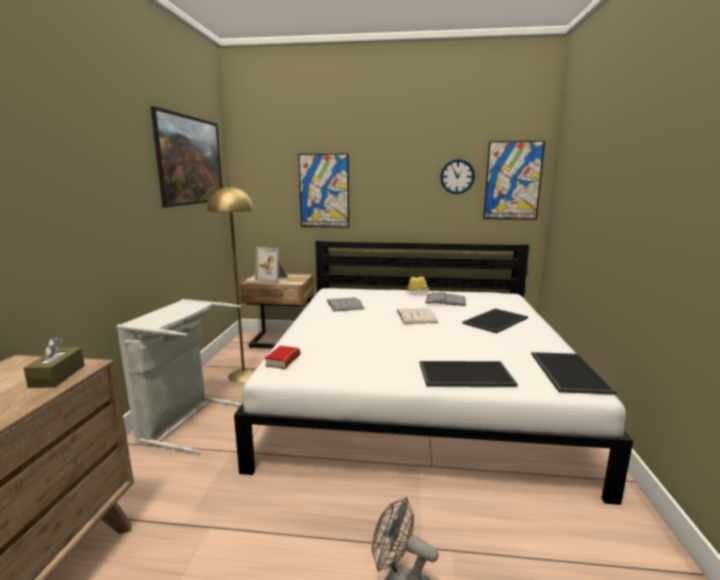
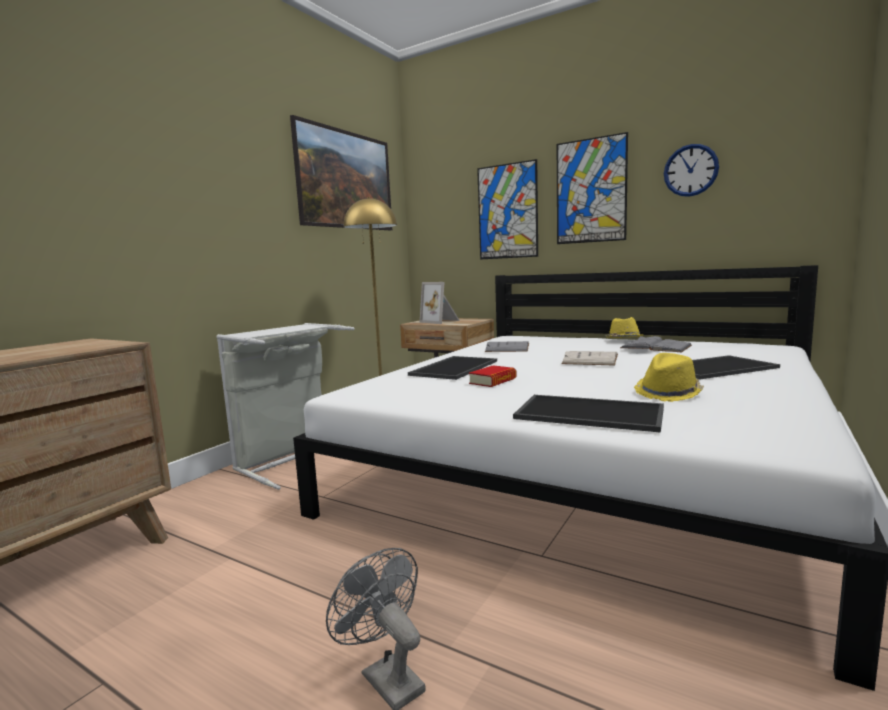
camera: 25 degrees right, 5 degrees down
brown tissue box [23,337,85,388] -> none
book [265,346,300,369] -> book moved to [469,365,516,387]
picture [483,141,545,220] -> picture moved to [557,132,628,244]
tray [531,352,617,395] -> tray moved to [408,356,497,380]
none -> yellow hat [634,353,704,402]

